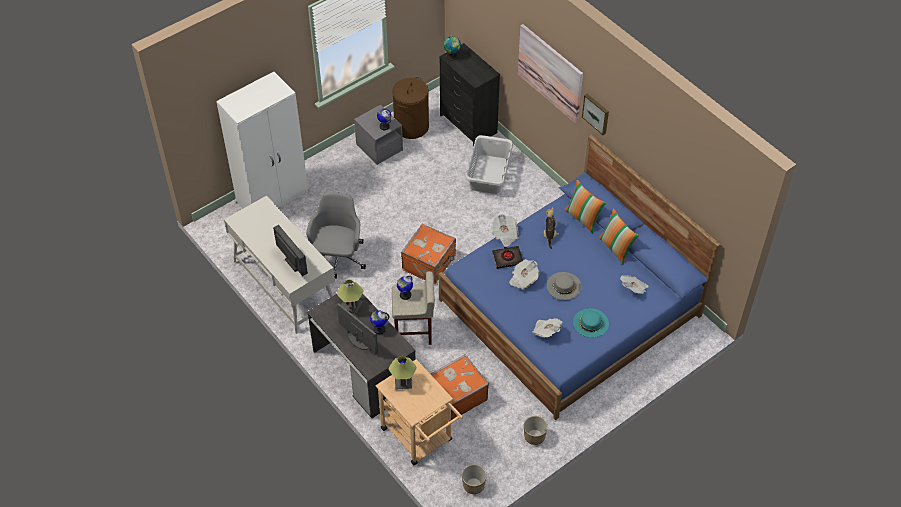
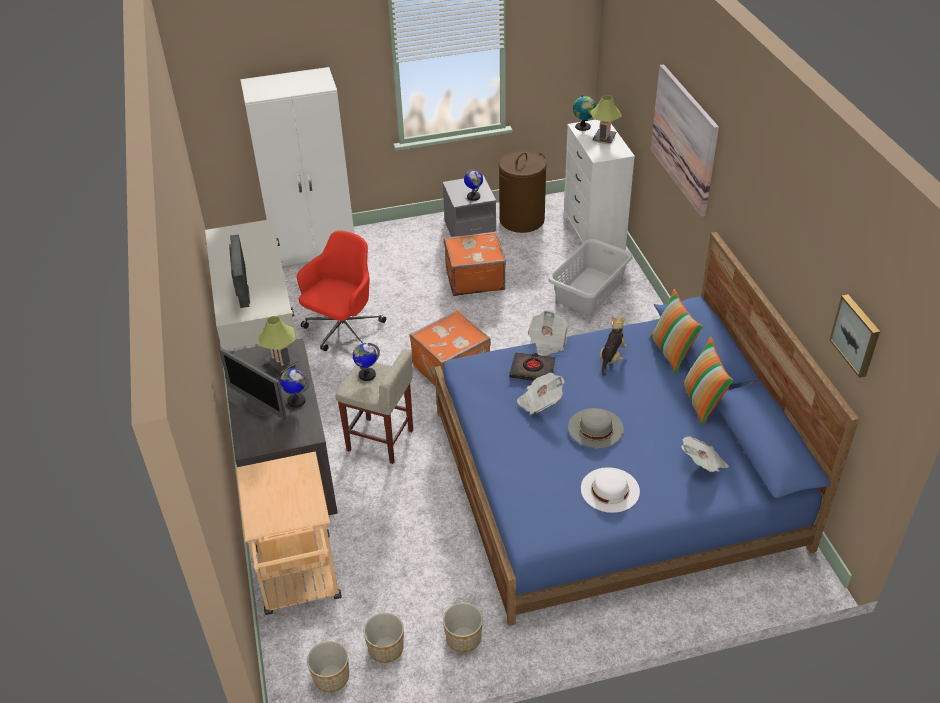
camera: 25 degrees right, 10 degrees down
grey office chair [306,192,366,279] -> red office chair [297,231,386,351]
monitor [337,303,378,354] -> monitor turned 150 degrees clockwise [219,348,287,420]
table lamp [389,356,417,389] -> table lamp moved to [590,95,622,145]
orange suitcase [431,354,489,420] -> orange suitcase moved to [444,231,506,296]
black dresser [439,43,500,146] -> white dresser [564,120,635,254]
newspaper [532,318,562,337] -> none
turquoise hat [573,308,609,338] -> white hat [581,467,640,513]
picture [582,94,609,135] -> picture moved to [829,294,880,378]
none -> planter [363,613,404,663]

